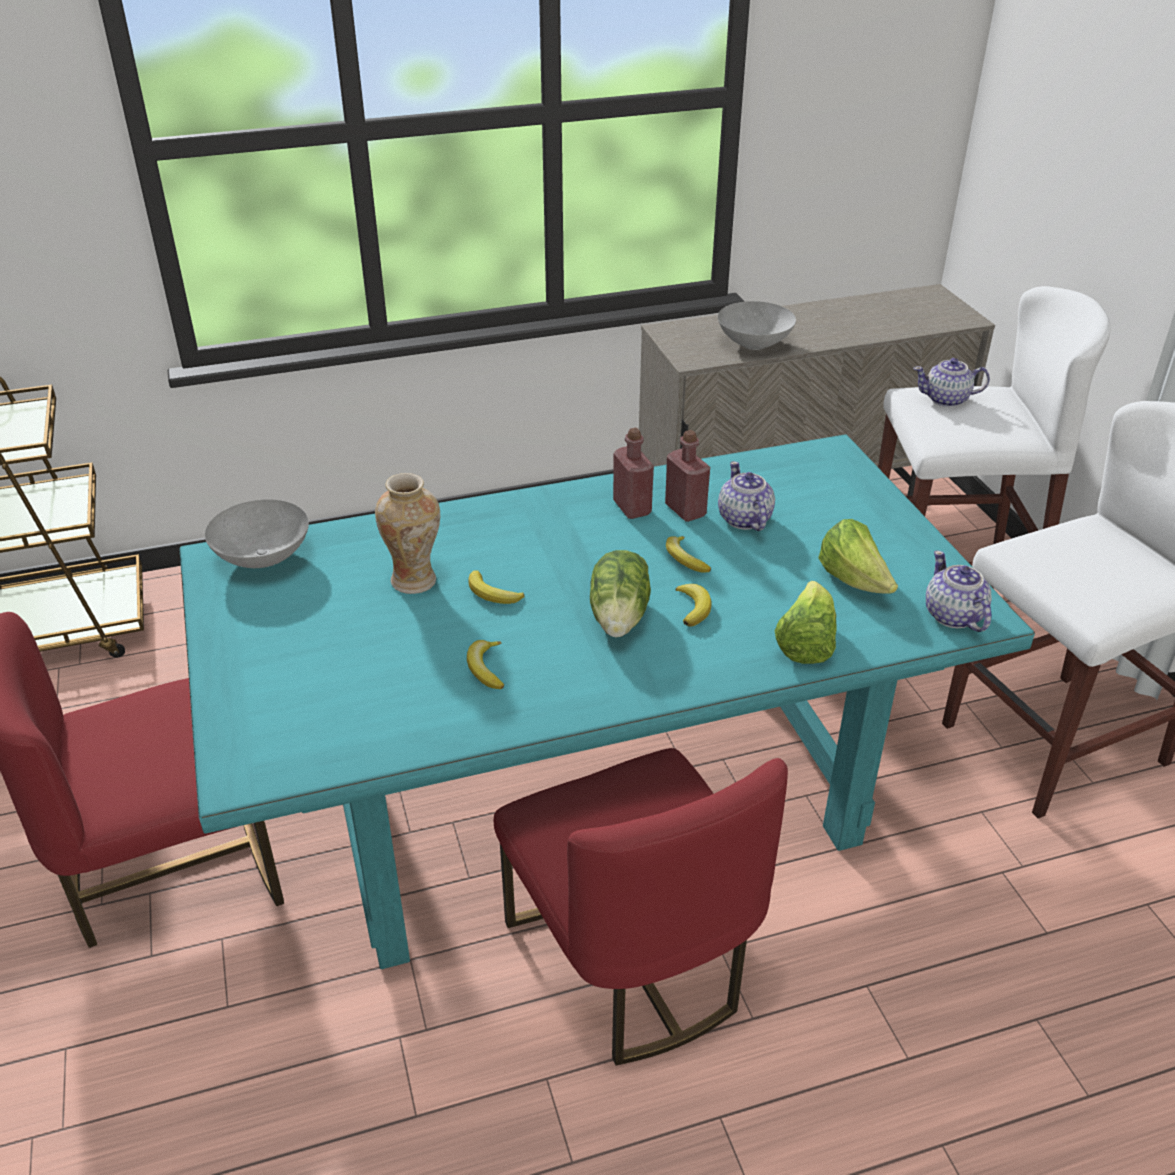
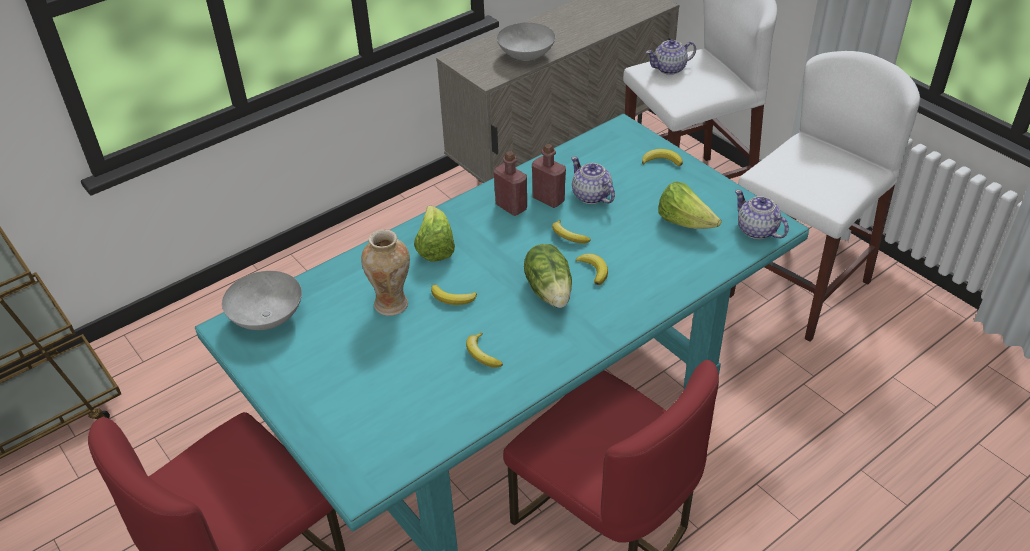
camera: 20 degrees left, 5 degrees up
lettuce [775,581,836,664] -> lettuce moved to [414,206,455,261]
none -> banana [642,149,683,166]

